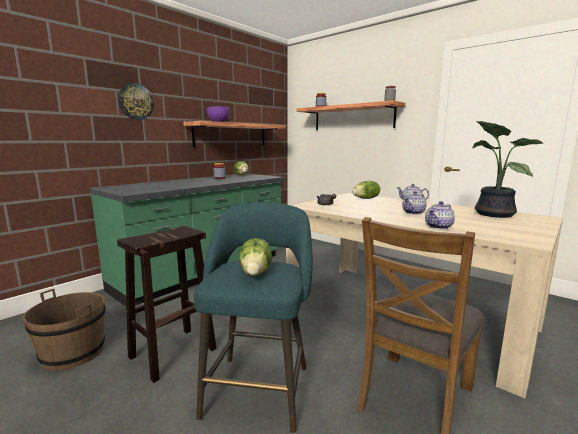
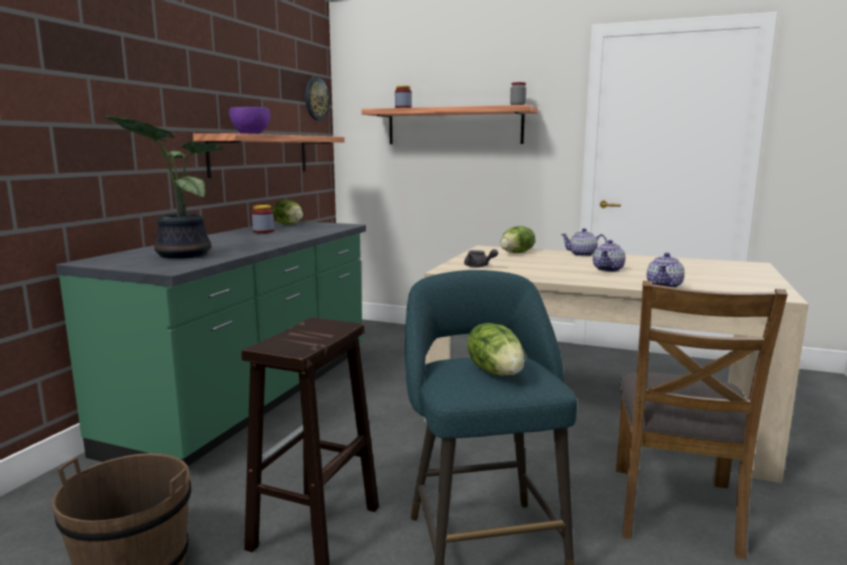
camera: 20 degrees left, 0 degrees up
wall clock [118,83,154,120] -> wall clock moved to [305,77,330,120]
potted plant [473,121,543,218] -> potted plant moved to [104,116,226,259]

